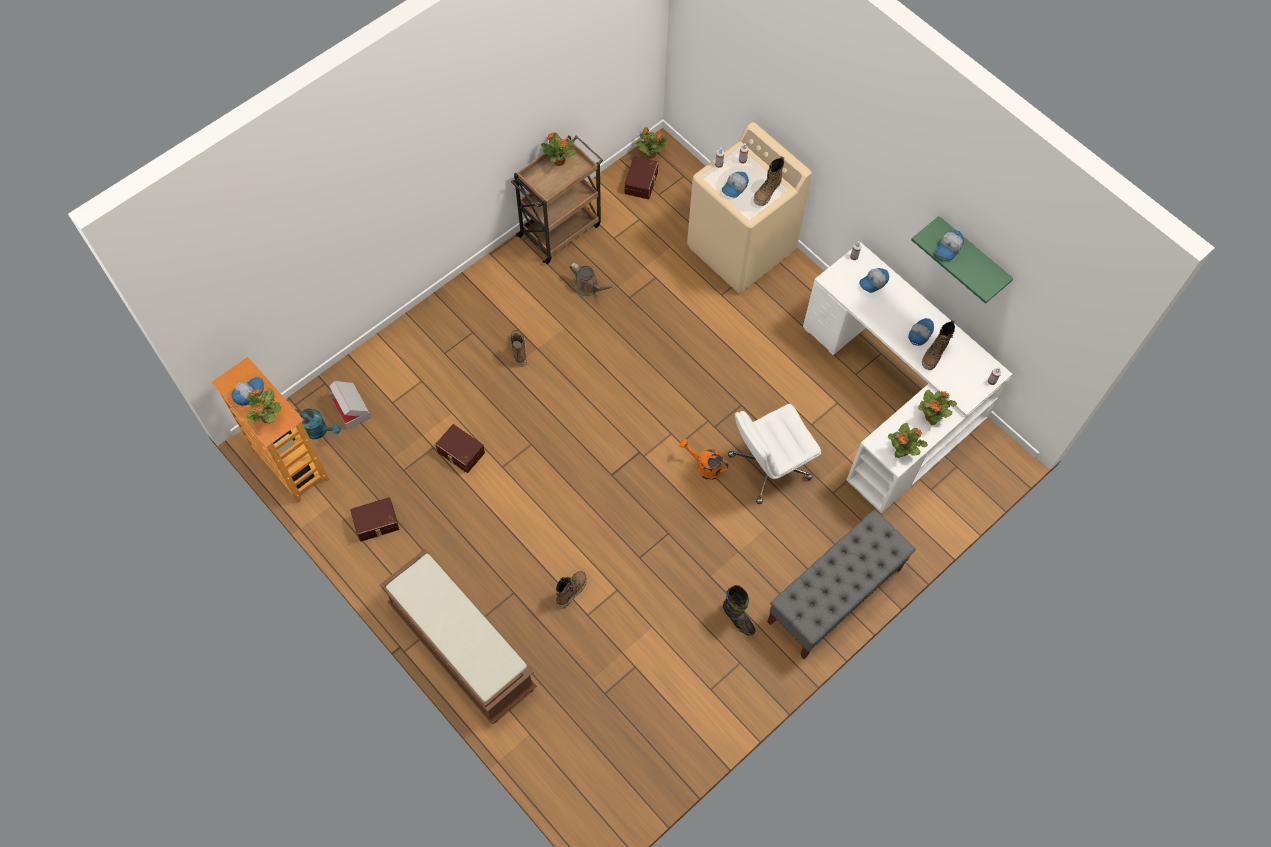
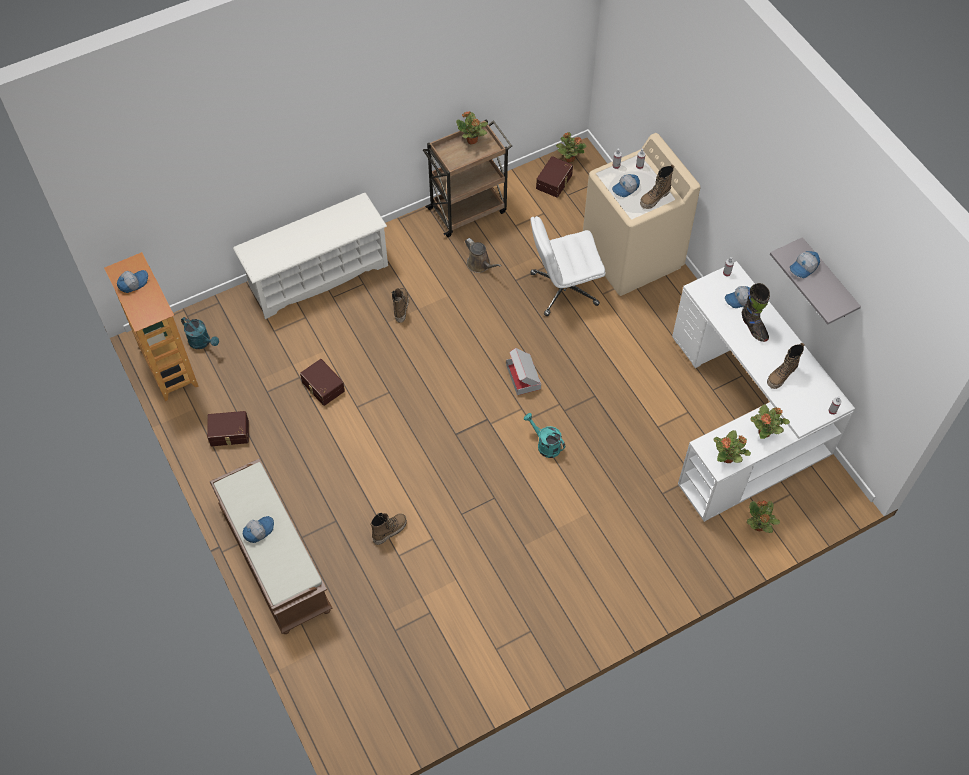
camera: 15 degrees right, 5 degrees down
potted plant [247,388,282,423] -> potted plant moved to [747,500,780,533]
cardboard box [330,381,371,429] -> cardboard box moved to [506,348,541,395]
orange watering can [679,439,729,480] -> turquoise watering can [524,413,565,458]
black boot [723,585,755,636] -> black boot moved to [742,283,770,342]
white office chair [728,404,821,504] -> white office chair moved to [530,216,605,316]
grey bench [767,510,916,659] -> none
cap [908,318,934,346] -> cap moved to [243,516,274,543]
green shelf [911,216,1014,304] -> grey shelf [770,237,861,324]
none -> white shoe rack [233,193,388,319]

